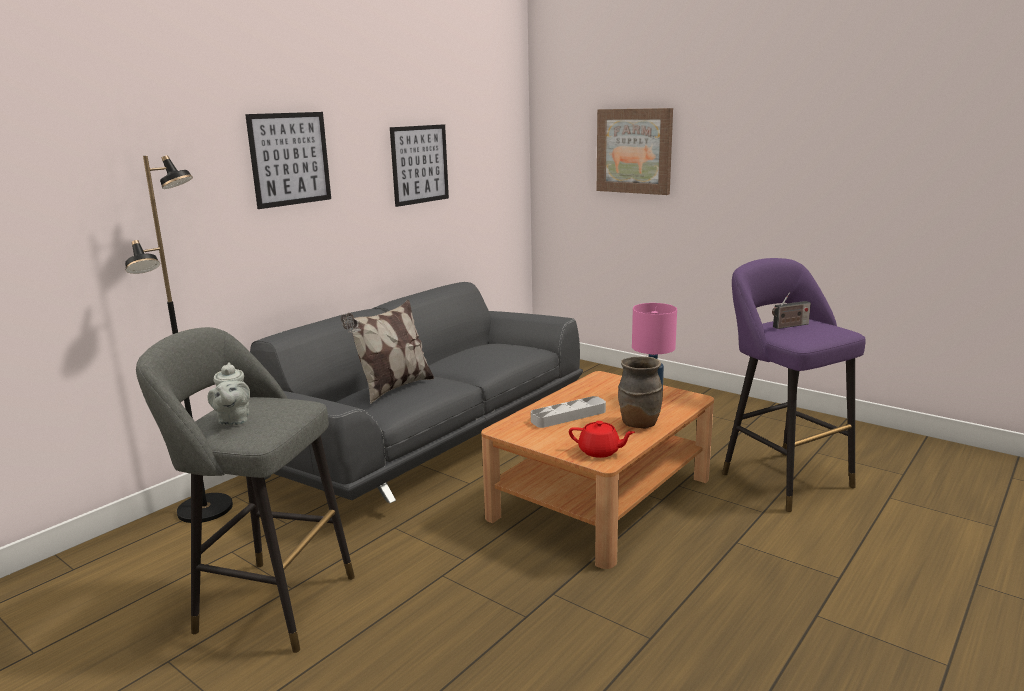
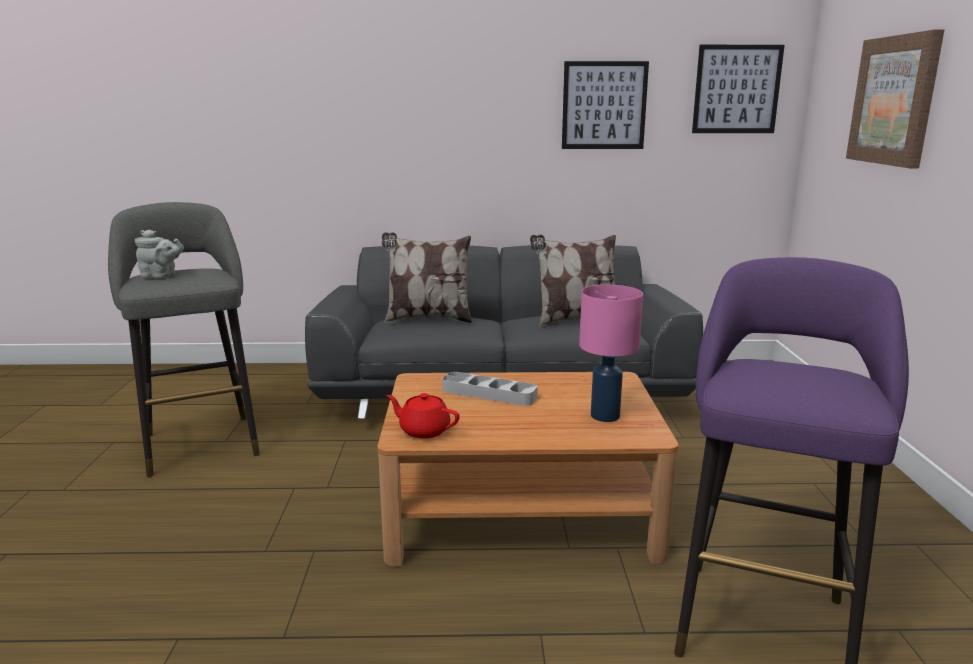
camera: 50 degrees right, 0 degrees up
black floor lamp [125,155,233,523] -> none
grey teapot [207,362,250,425] -> grey teapot turned 120 degrees counterclockwise [135,230,184,278]
picture [245,112,331,209] -> picture moved to [692,45,785,133]
red teapot [569,421,635,458] -> red teapot turned 135 degrees clockwise [386,393,460,439]
brown vase [618,356,663,428] -> none
radio [772,292,811,329] -> none
none -> pillow [530,234,616,327]

